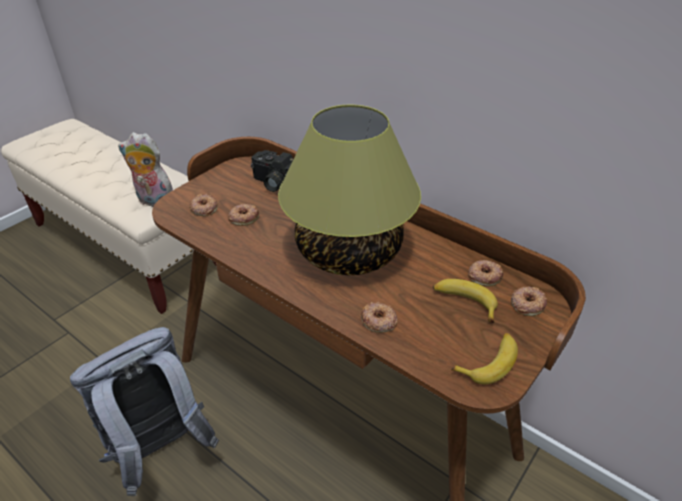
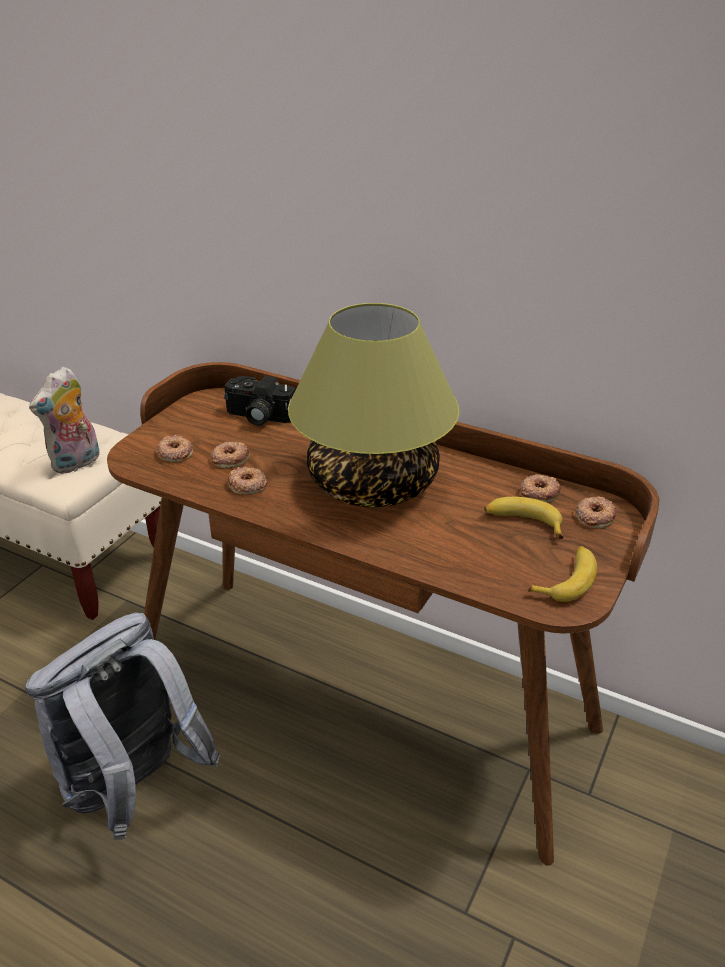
camera: 10 degrees left, 5 degrees down
plush toy [118,132,173,207] -> plush toy turned 60 degrees counterclockwise [29,367,100,474]
donut [361,302,397,333] -> donut moved to [227,466,267,495]

